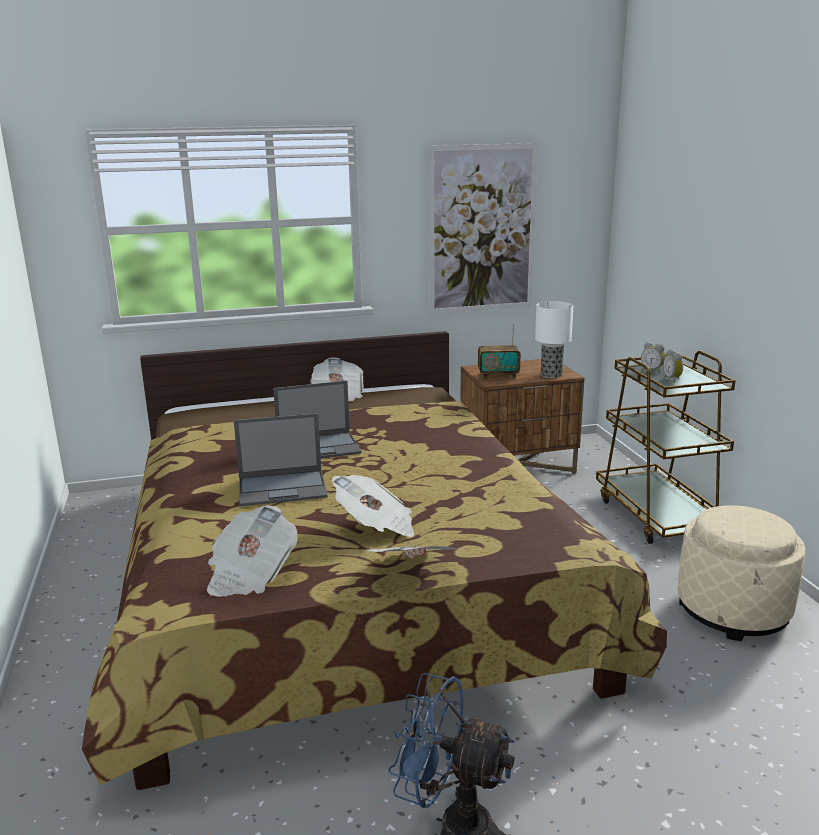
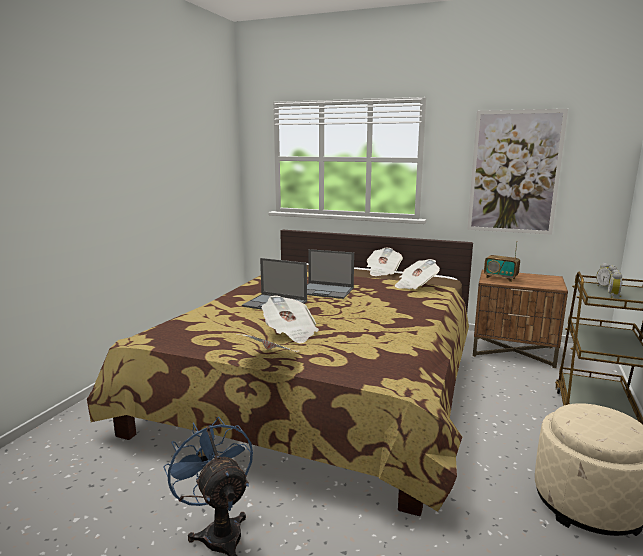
camera: 35 degrees right, 5 degrees down
newspaper [207,505,298,597] -> newspaper moved to [395,259,440,289]
table lamp [535,301,573,378] -> none

